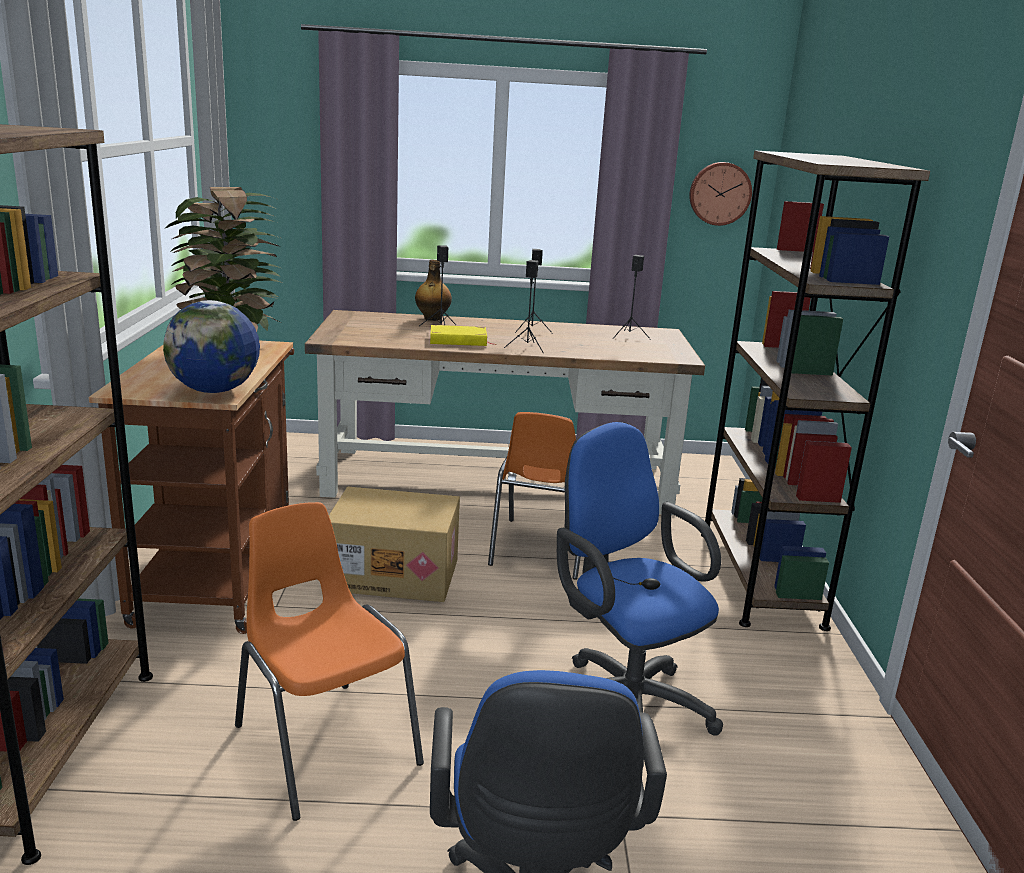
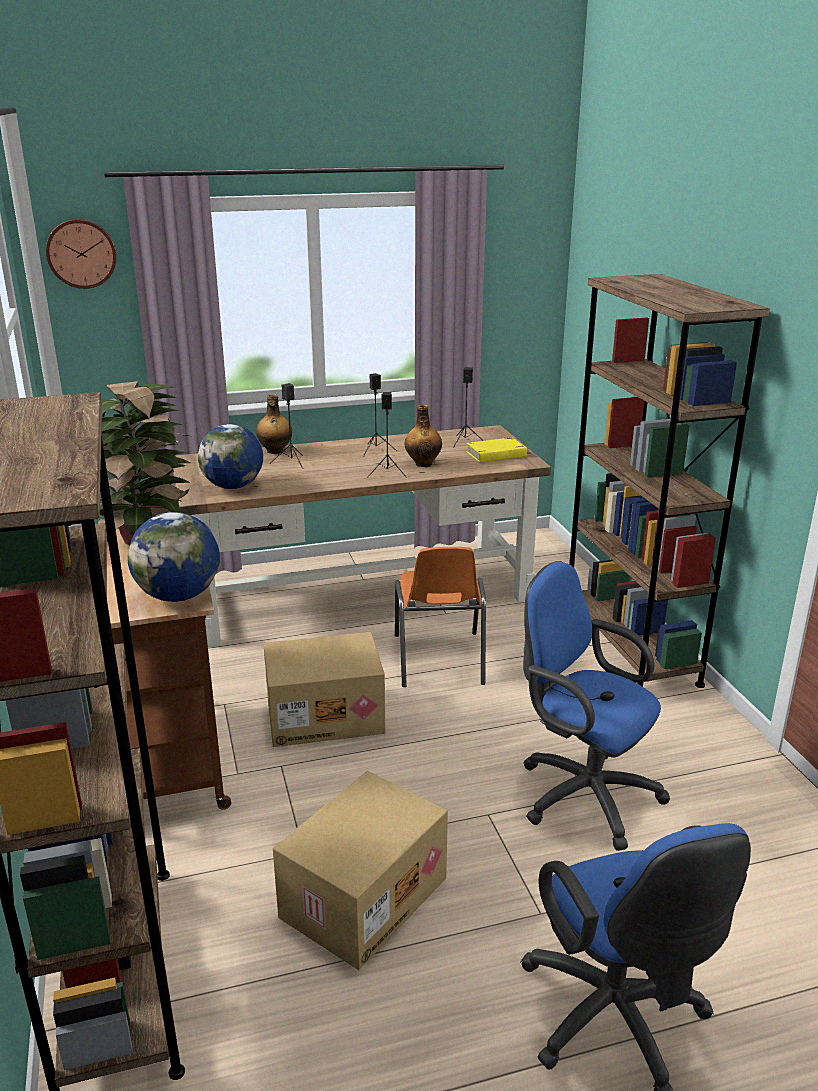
camera: 15 degrees left, 5 degrees up
orange chair [235,502,424,821] -> cardboard box [273,771,448,970]
yellow book [430,325,496,346] -> yellow book moved to [466,437,531,462]
wall clock [689,162,752,226] -> wall clock moved to [46,219,116,289]
none -> globe [198,424,263,489]
none -> bottle [405,404,442,467]

